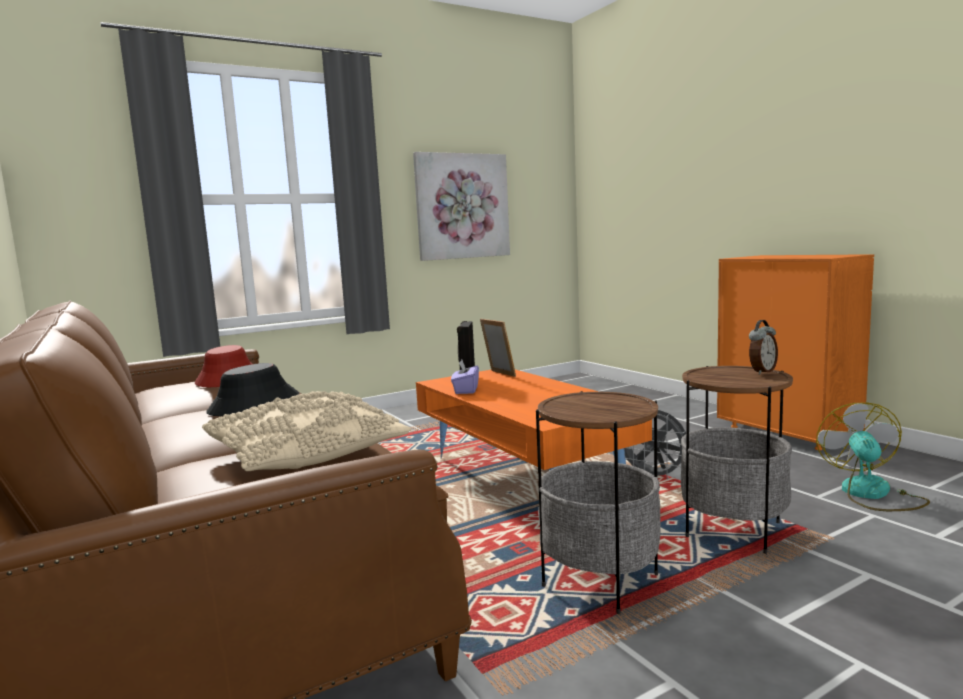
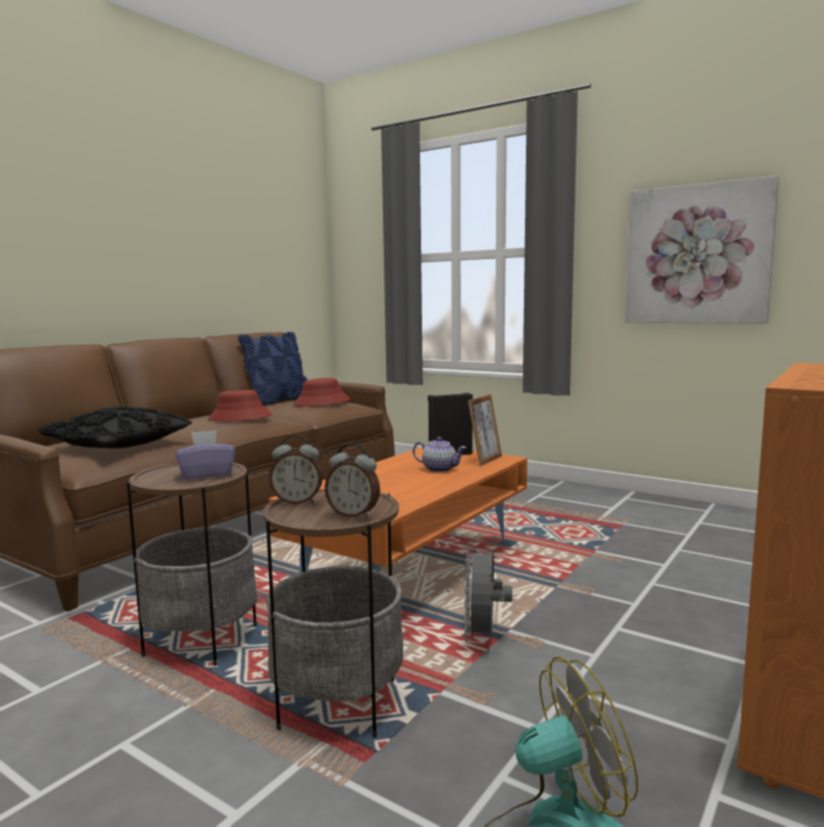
camera: 65 degrees right, 0 degrees up
beige pillow [202,391,411,471] -> black pillow [38,406,192,448]
black hat [206,363,299,416] -> red hat [208,390,272,421]
purple tissue box [451,360,479,394] -> purple tissue box moved to [175,430,236,479]
none -> blue pillow [238,332,307,405]
none -> alarm clock [269,435,323,504]
none -> teapot [413,437,466,472]

